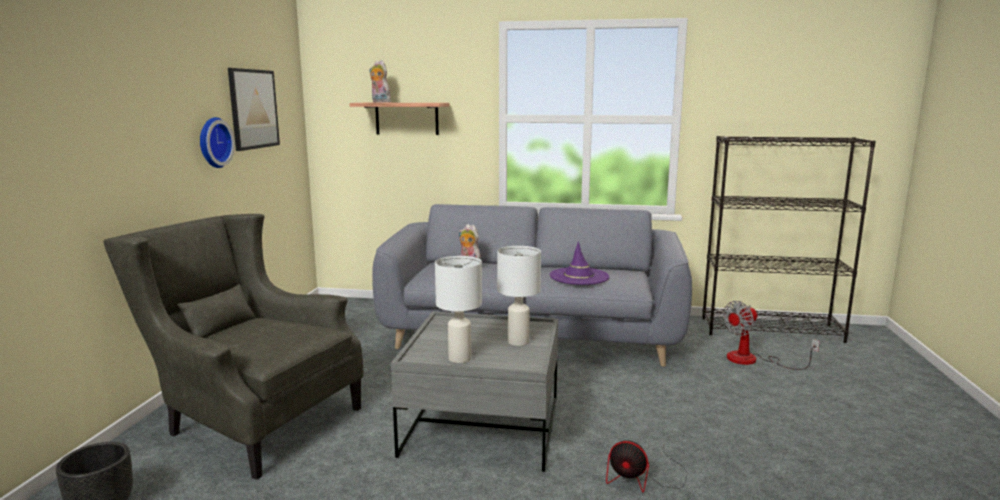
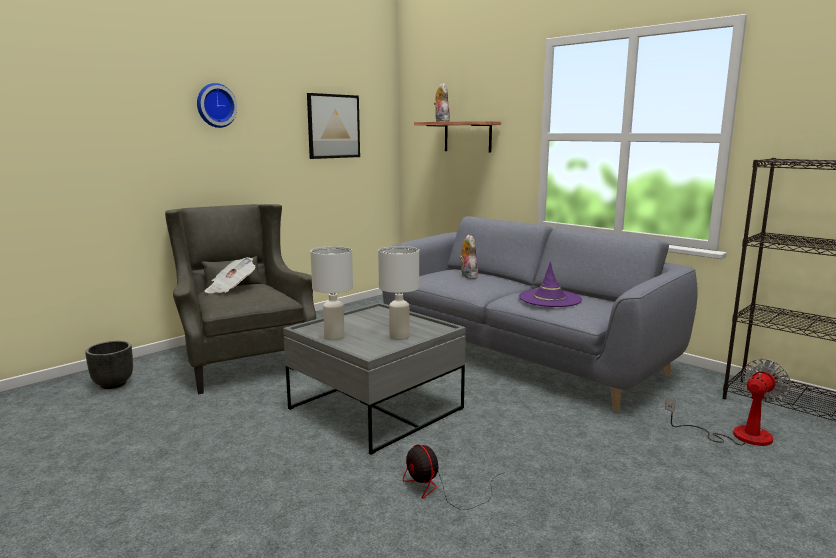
camera: 35 degrees right, 0 degrees up
wall clock [200,117,235,168] -> wall clock moved to [197,83,237,128]
fan [723,301,820,370] -> fan turned 135 degrees clockwise [665,359,791,446]
none -> newspaper [205,257,255,293]

